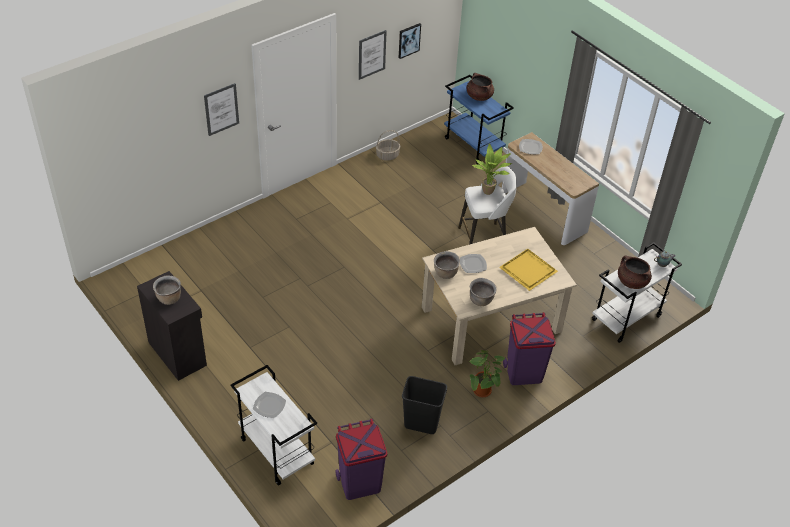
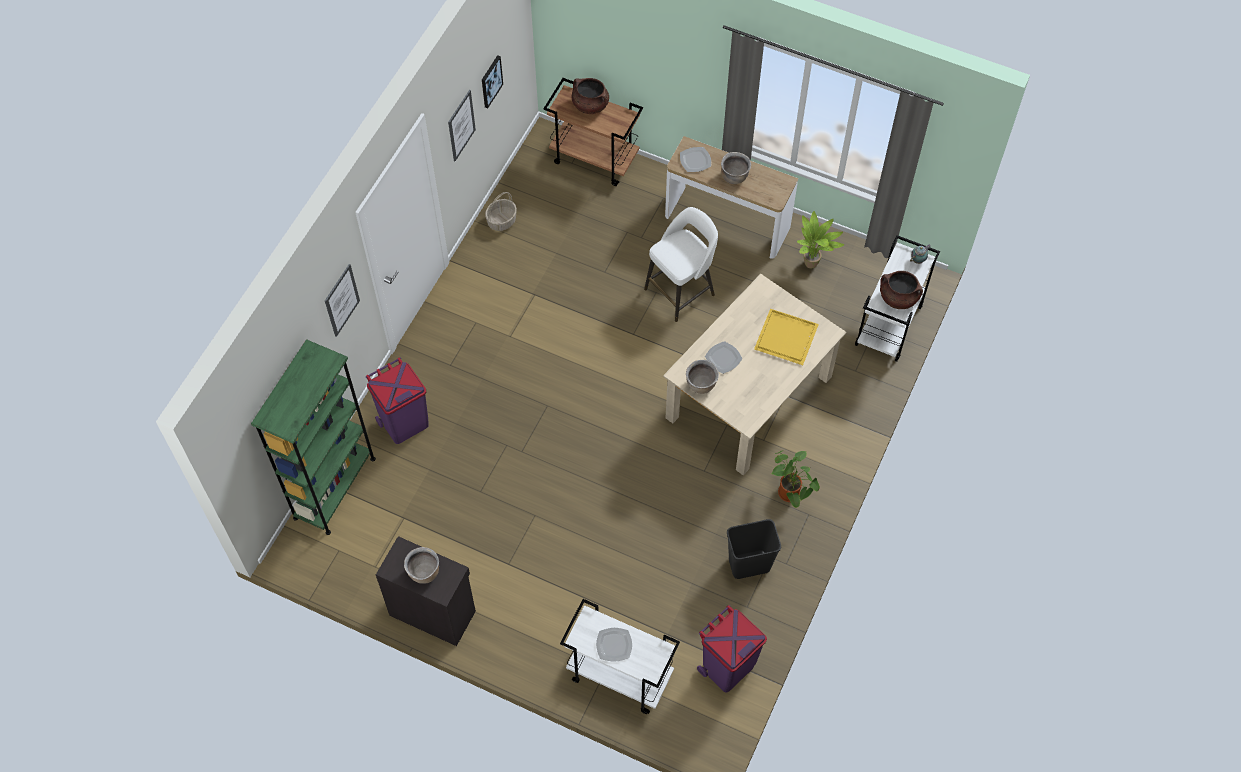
camera: 25 degrees left, 15 degrees up
blue cart [444,75,514,165] -> brown cart [543,78,643,186]
brown cooking pot [470,278,496,306] -> brown cooking pot moved to [721,152,751,184]
potted plant [472,144,512,195] -> potted plant moved to [797,211,844,269]
purple trash can [503,312,556,385] -> purple trash can moved to [366,357,429,444]
none -> green bookcase [251,339,376,535]

